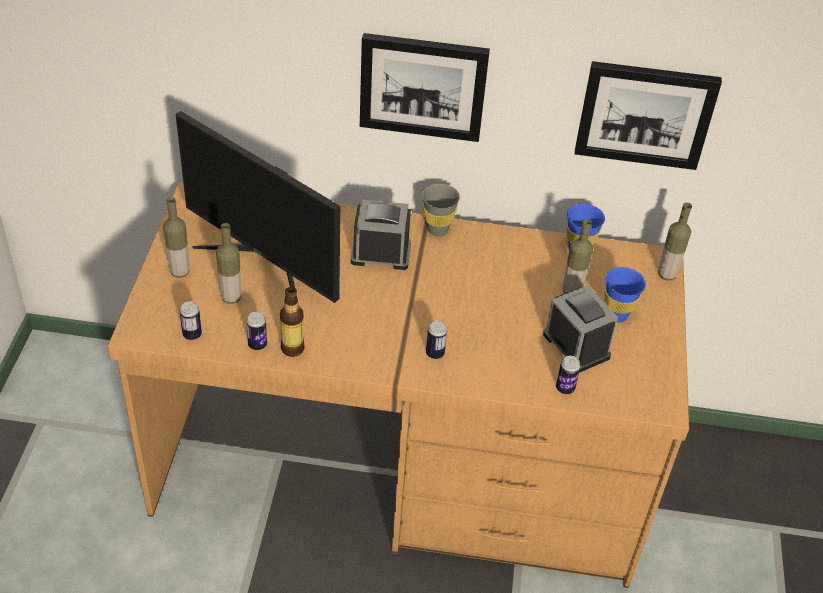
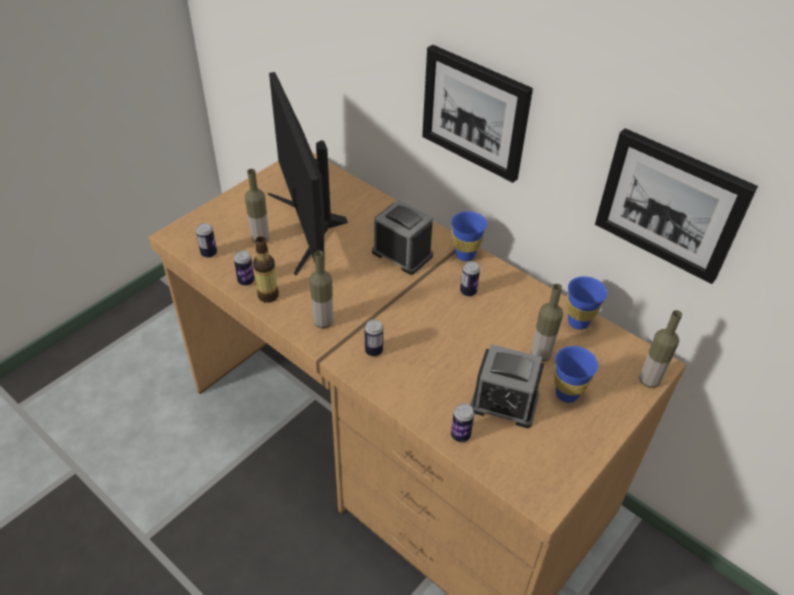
camera: 35 degrees right, 0 degrees up
bottle [163,197,190,278] -> bottle moved to [309,250,333,328]
grey cup [422,184,460,236] -> blue cup [451,211,487,261]
alarm clock [543,285,618,373] -> alarm clock turned 105 degrees clockwise [470,344,544,428]
none -> can [460,261,480,297]

